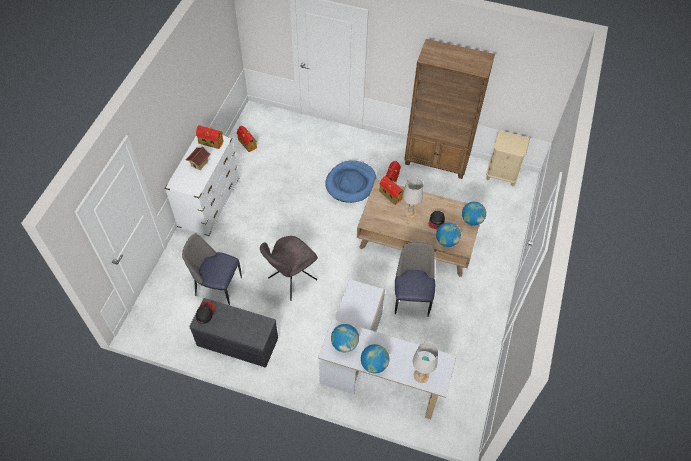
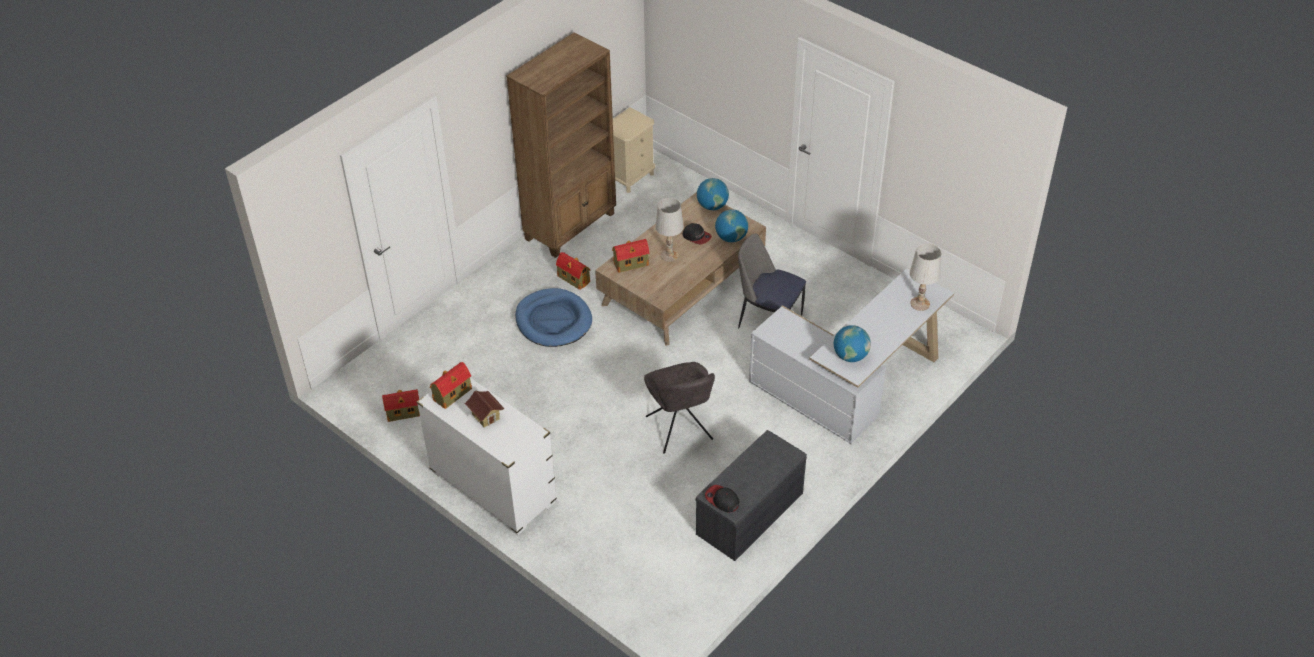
camera: 65 degrees left, 10 degrees down
chair [182,233,242,305] -> none
globe [361,344,389,373] -> none

